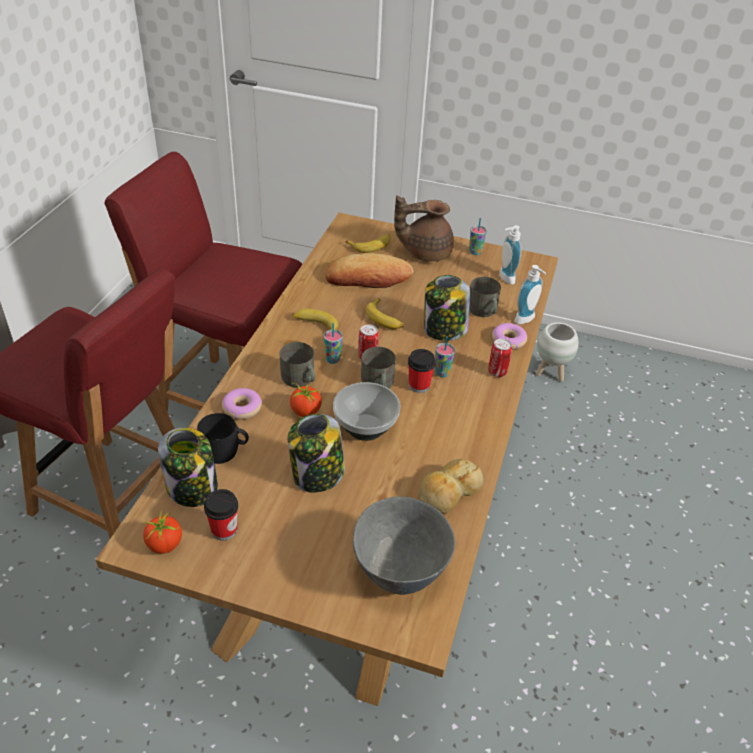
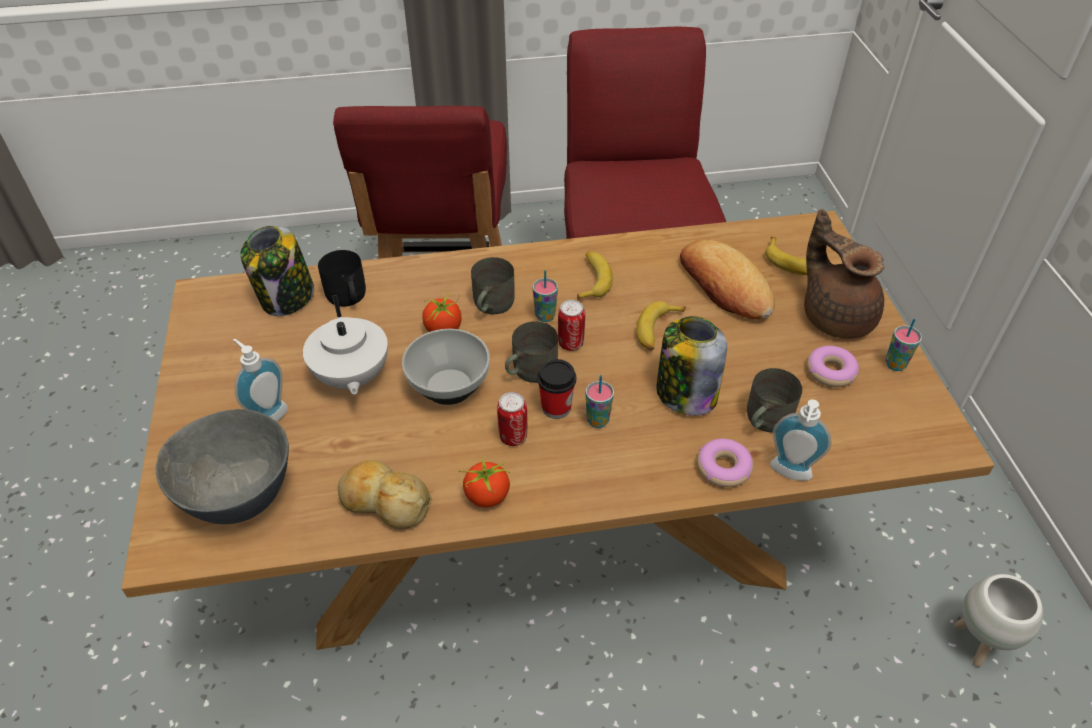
camera: 65 degrees right, 5 degrees up
tomato [143,511,182,554] -> tomato moved to [459,456,510,508]
cup [204,489,238,541] -> none
donut [222,388,262,420] -> donut moved to [807,346,859,387]
jar [288,414,345,493] -> white teapot [303,295,388,395]
can [488,338,512,377] -> can moved to [497,392,527,446]
soap dispenser [499,225,522,285] -> soap dispenser moved to [233,339,288,422]

